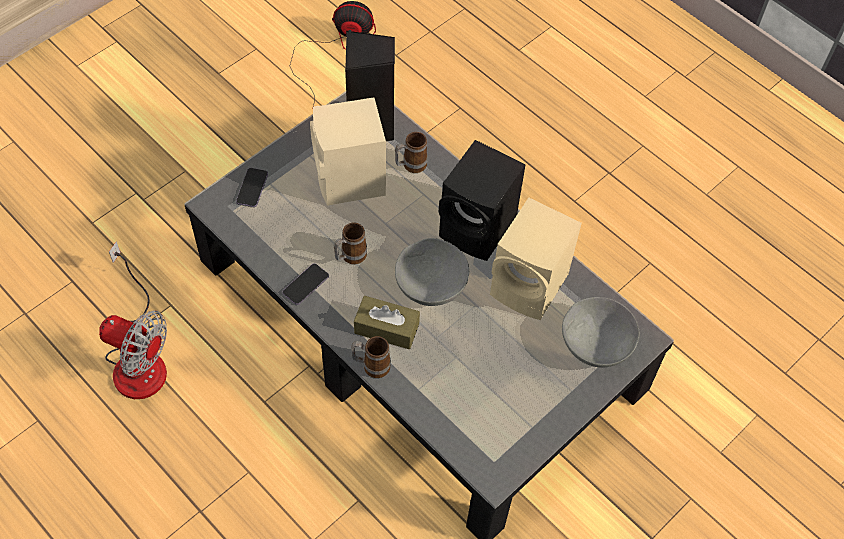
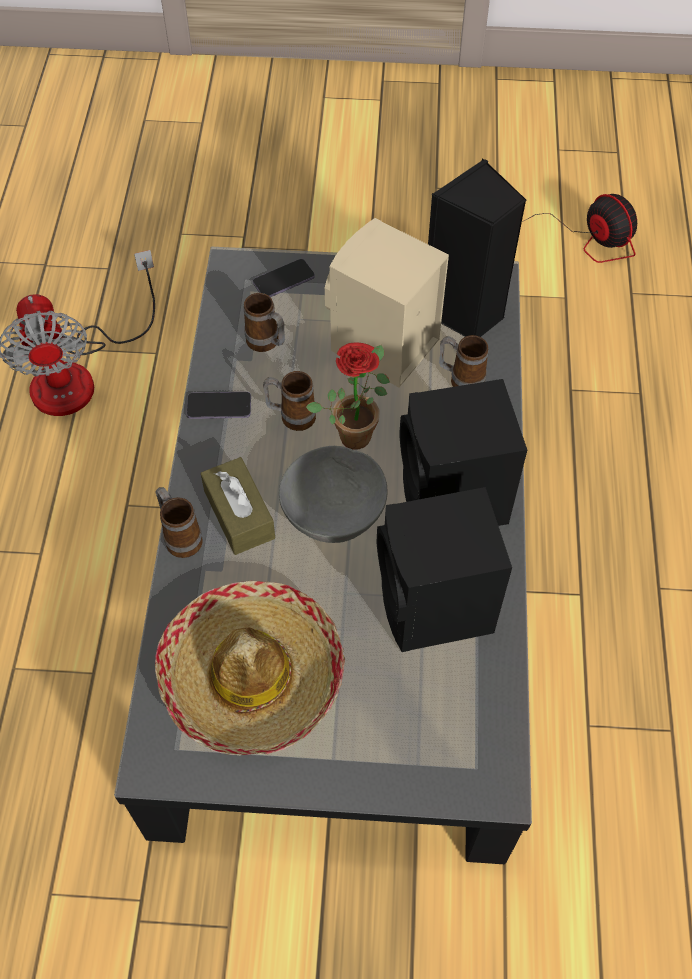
camera: 50 degrees right, 0 degrees up
beige speaker [490,197,582,320] -> black speaker [377,487,512,652]
grey bowl [562,297,640,368] -> none
none -> hat [155,581,345,755]
none -> mug [244,293,285,352]
none -> potted plant [306,342,390,449]

